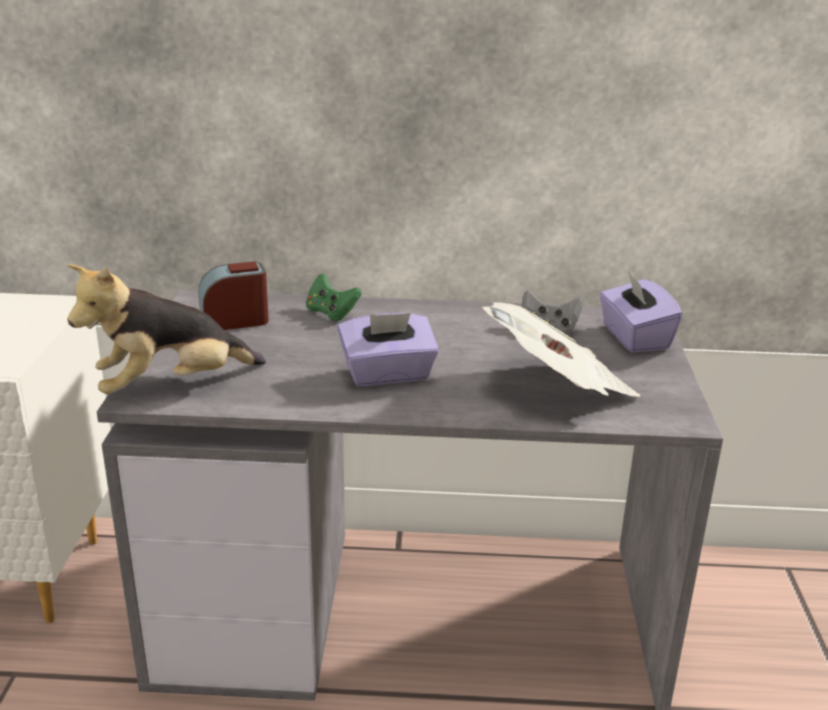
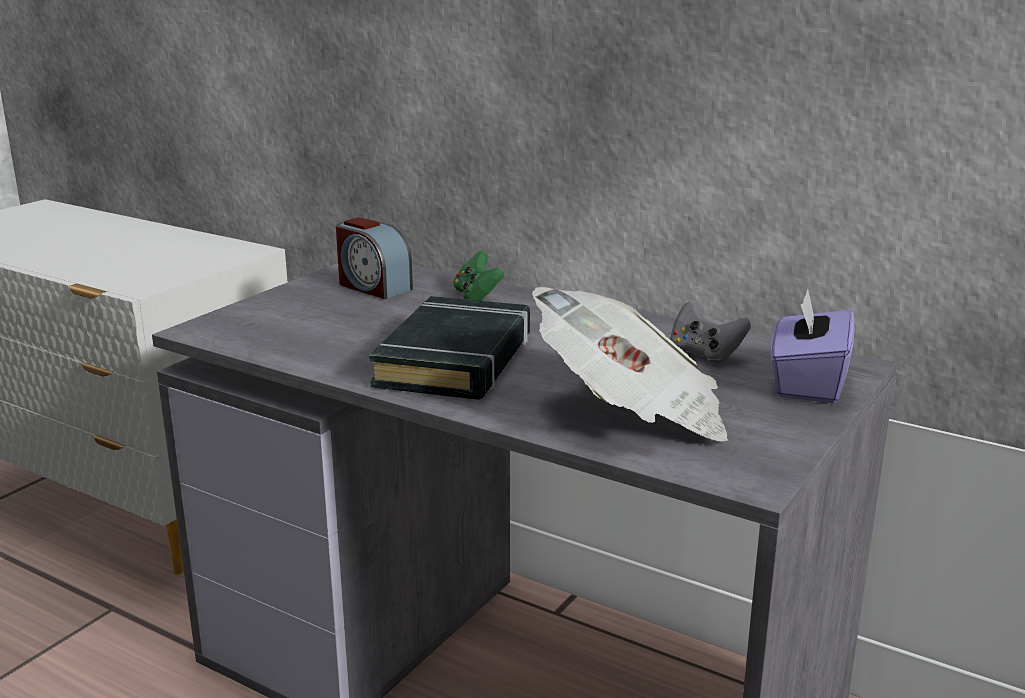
camera: 30 degrees right, 5 degrees down
plush toy [67,264,266,394] -> none
alarm clock [198,261,269,330] -> alarm clock turned 150 degrees counterclockwise [336,217,413,299]
purple tissue box [338,313,439,386] -> black book [369,296,530,400]

